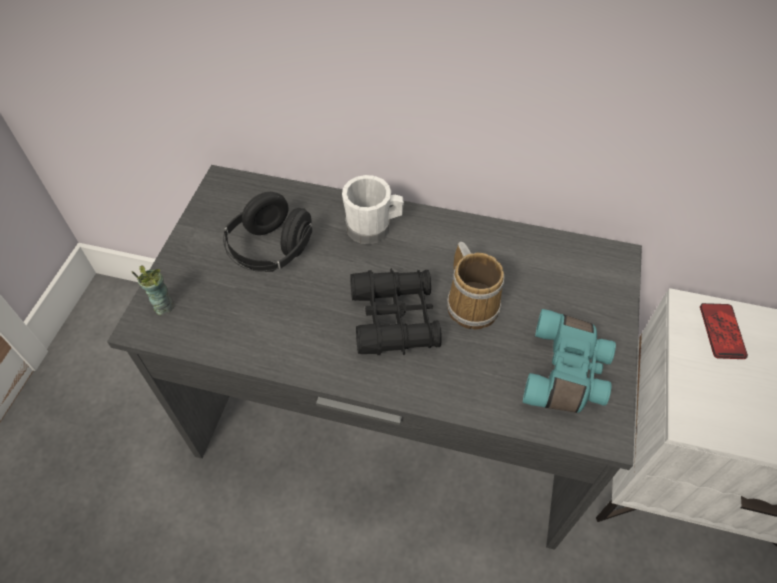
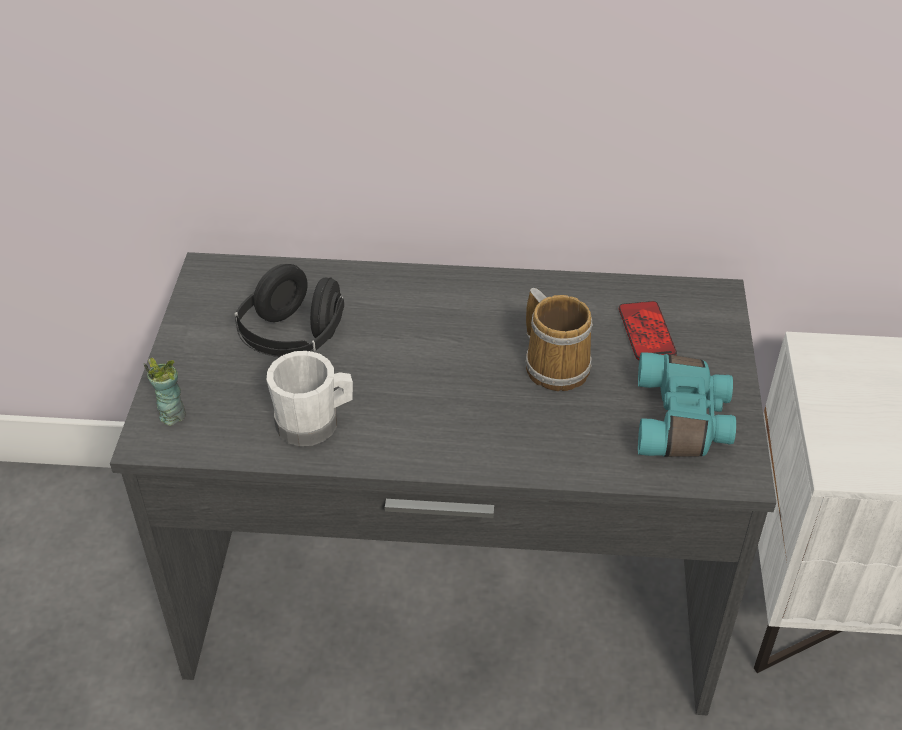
camera: 10 degrees left, 10 degrees down
white mug [342,175,404,244] -> white mug moved to [267,351,353,446]
black binoculars [350,268,442,355] -> none
phone [700,303,748,359] -> phone moved to [619,301,677,360]

